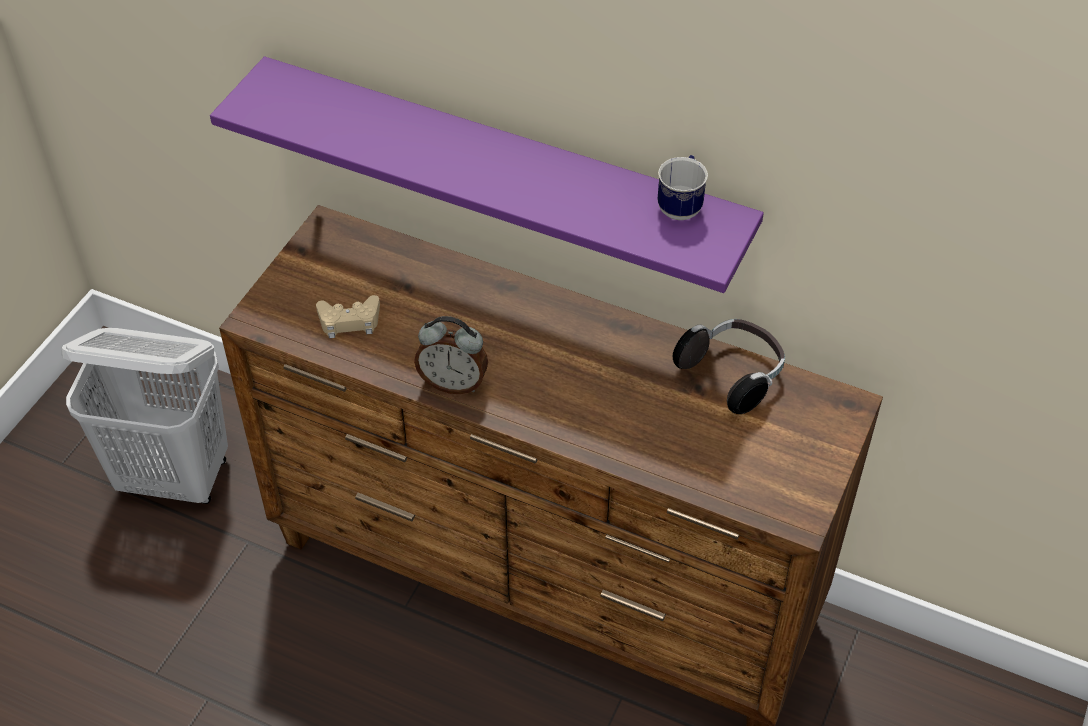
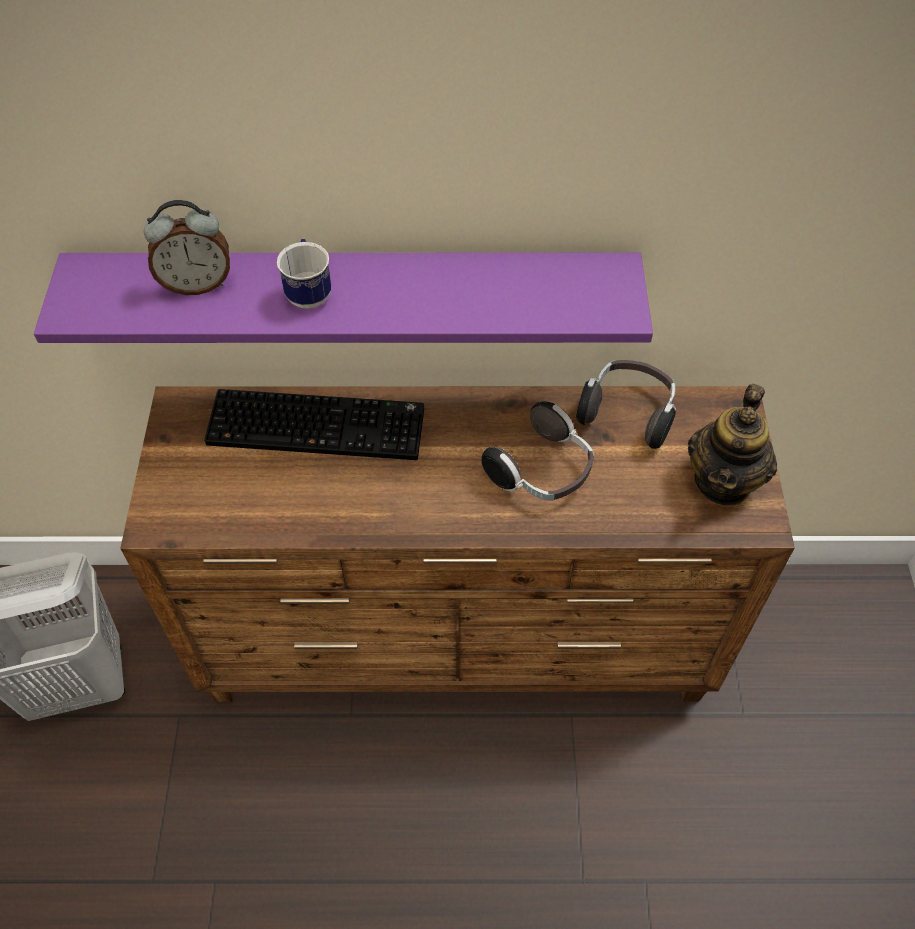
camera: 25 degrees left, 5 degrees up
beige game controller [316,295,380,338] -> none
alarm clock [414,316,488,394] -> alarm clock moved to [144,200,230,295]
mug [657,155,708,220] -> mug moved to [277,239,331,309]
none -> keyboard [204,389,424,460]
none -> headphones [481,401,594,501]
none -> teapot [688,384,777,506]

